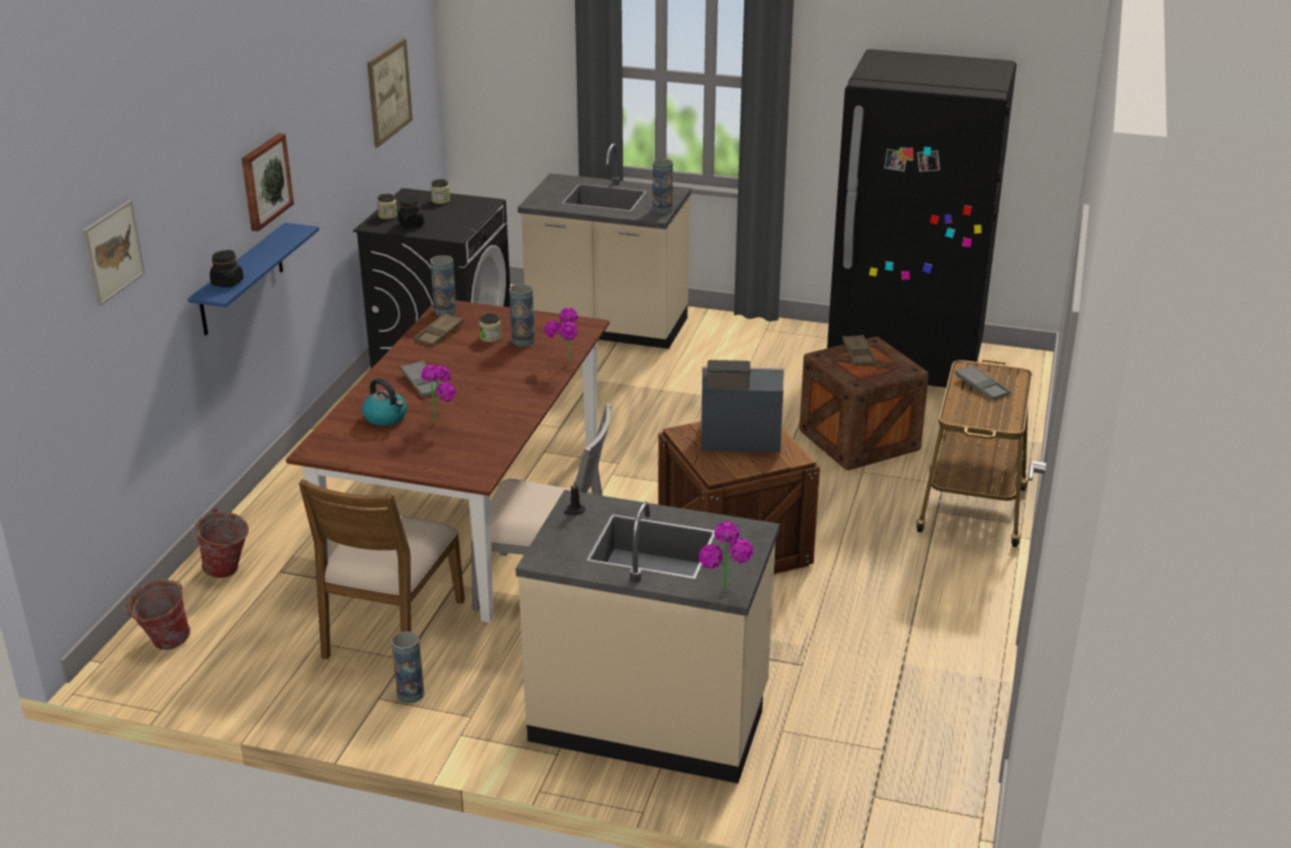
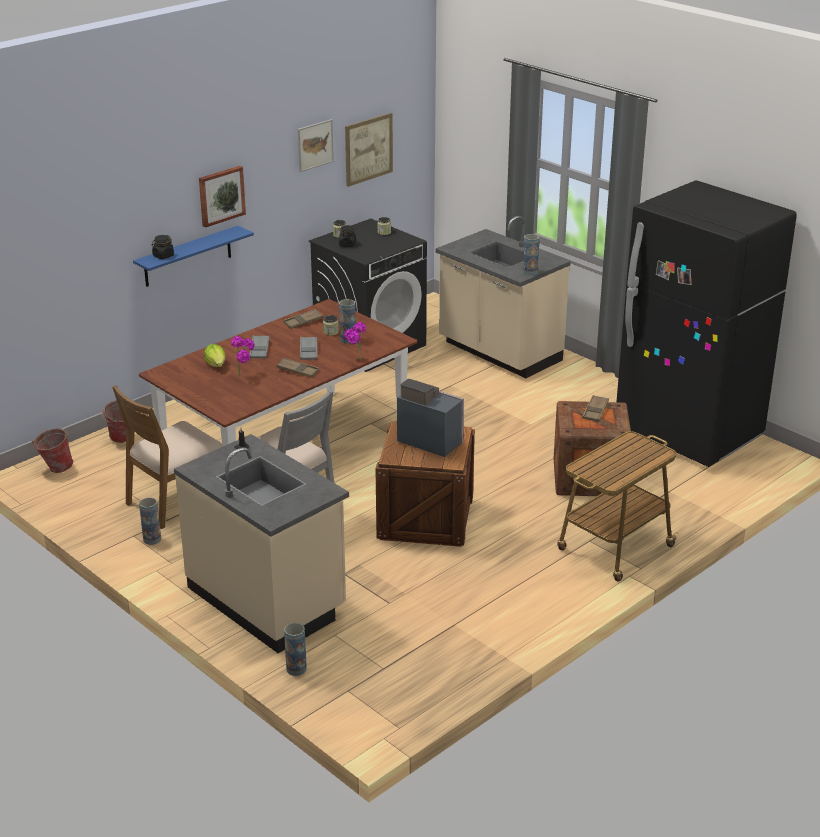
camera: 30 degrees right, 0 degrees up
picture [82,200,145,306] -> picture moved to [297,119,334,172]
kettle [362,378,407,426] -> lettuce [204,344,226,367]
vase [430,255,456,316] -> vase moved to [284,623,307,676]
potted plant [699,521,753,589] -> none
grey tray [955,365,1011,400] -> grey tray moved to [300,337,317,360]
none -> brown tray [276,358,319,378]

